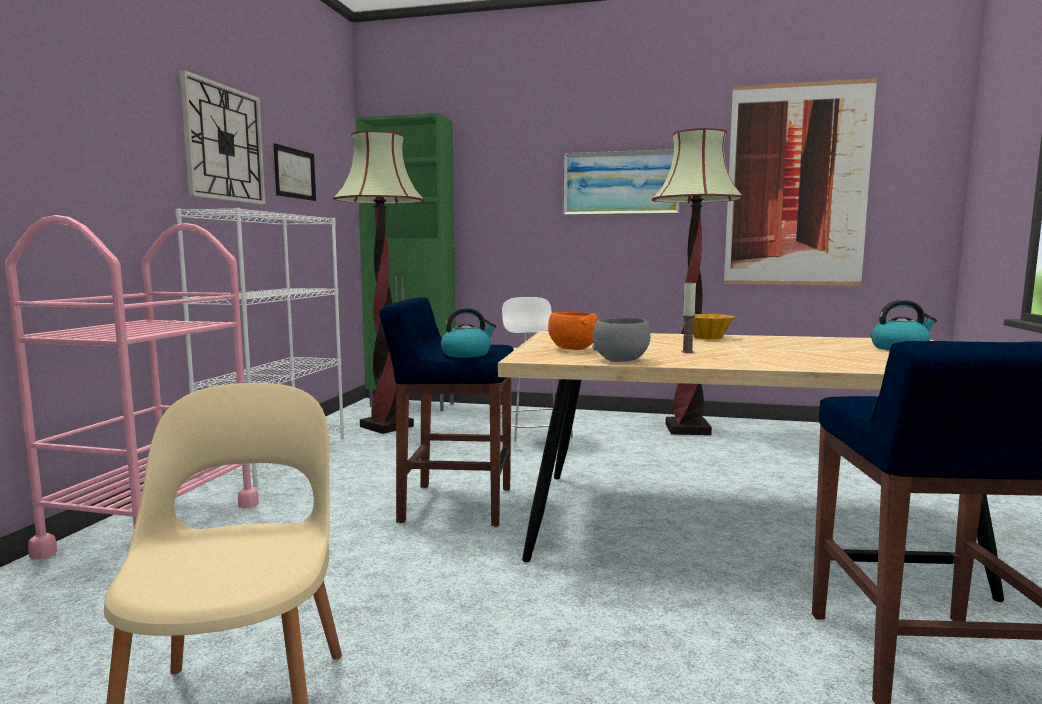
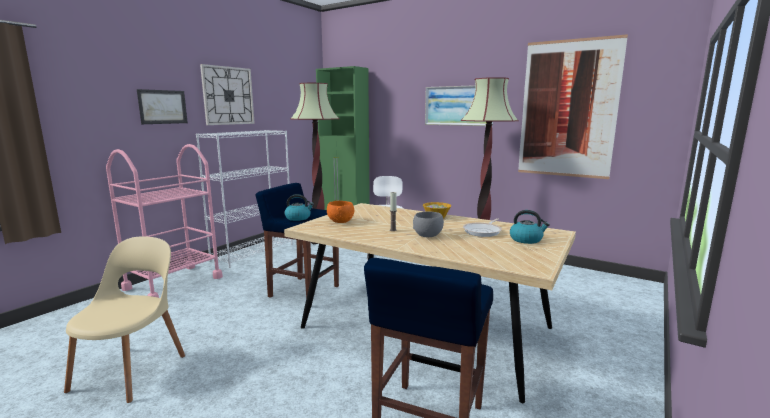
camera: 20 degrees right, 5 degrees up
picture [273,143,316,201] -> picture moved to [137,89,188,124]
grey bowl [592,318,650,362] -> grey bowl moved to [413,212,444,237]
none -> frying pan [463,218,502,237]

